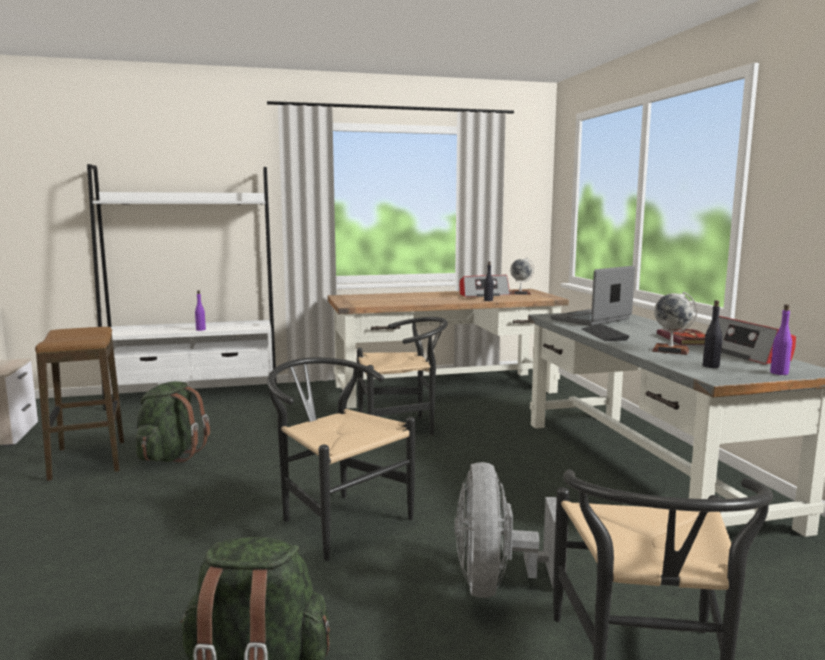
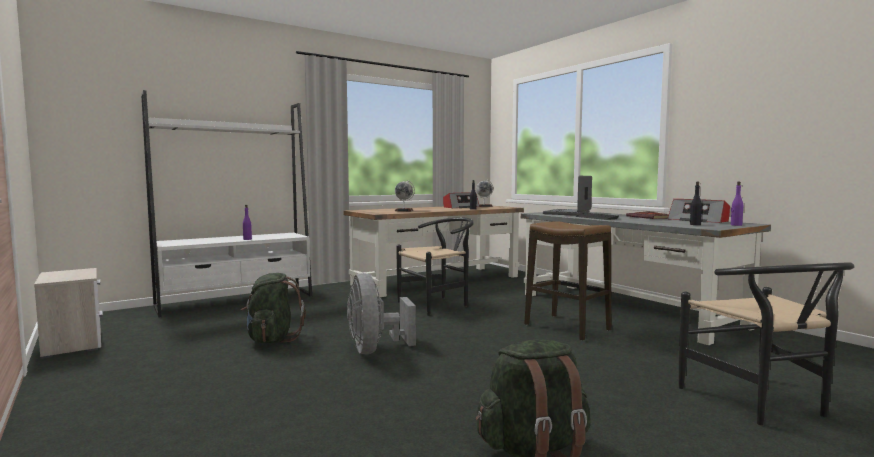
camera: 20 degrees left, 5 degrees down
stool [35,327,124,481] -> stool moved to [524,221,611,341]
black chair [267,357,415,561] -> none
grey fan [455,462,568,598] -> grey fan moved to [347,273,416,354]
globe [652,292,697,355] -> globe moved to [395,180,415,211]

